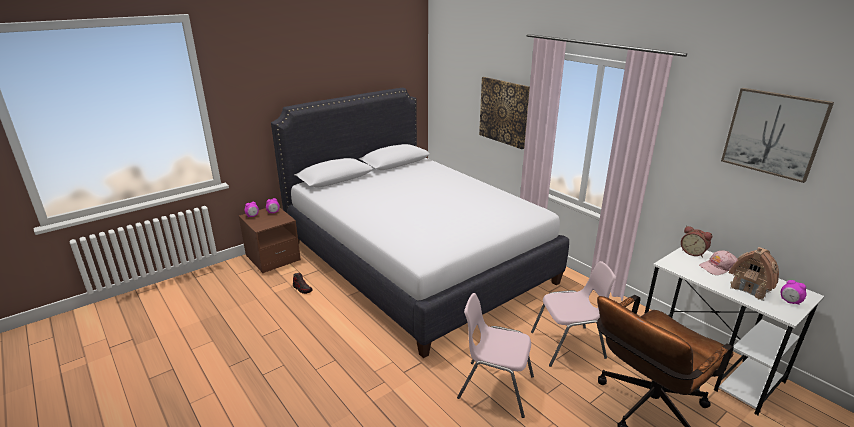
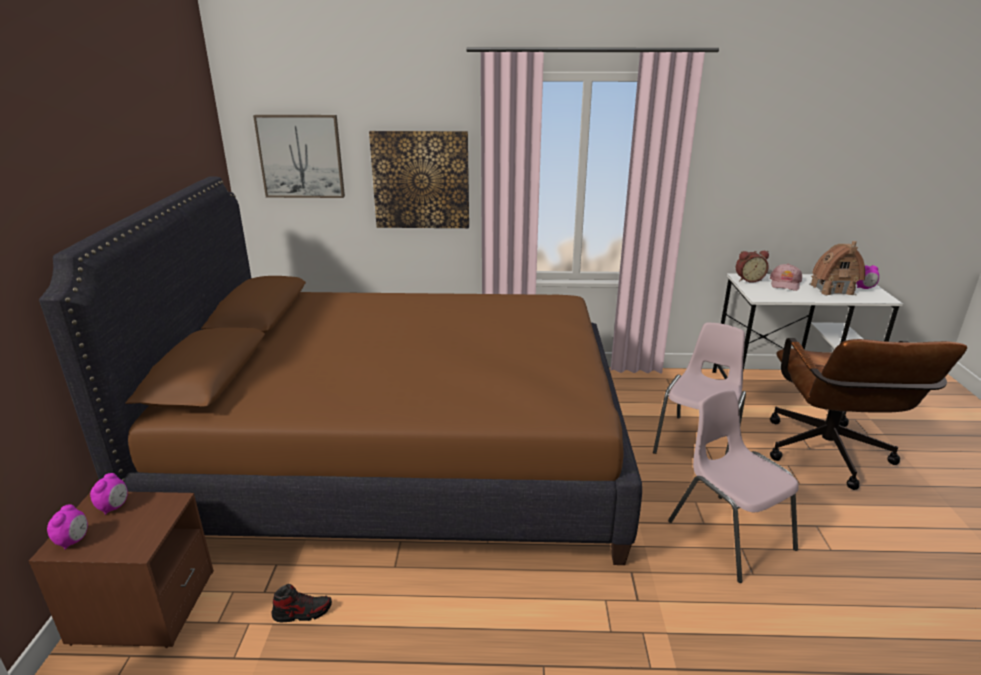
camera: 50 degrees left, 0 degrees up
white bed [271,88,569,358] -> brown bed [39,177,642,565]
pink chair [457,293,534,418] -> pink chair turned 90 degrees clockwise [668,390,798,583]
picture [721,88,834,183] -> picture moved to [253,115,345,198]

